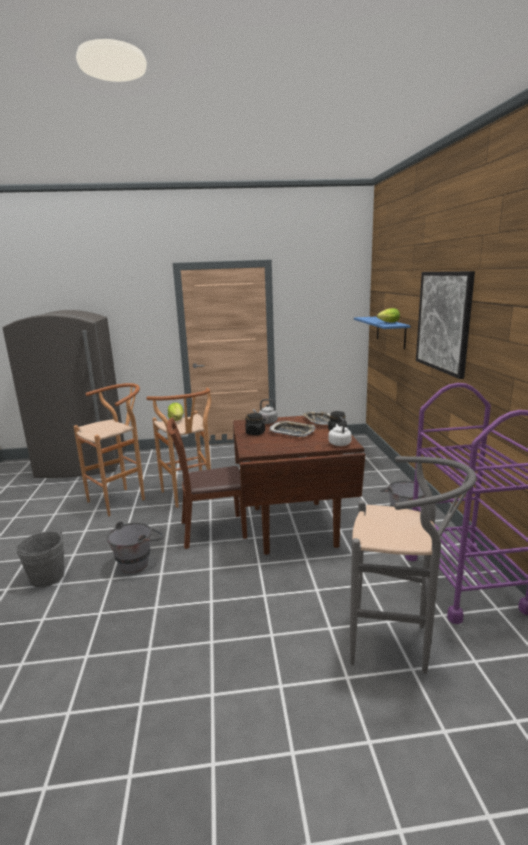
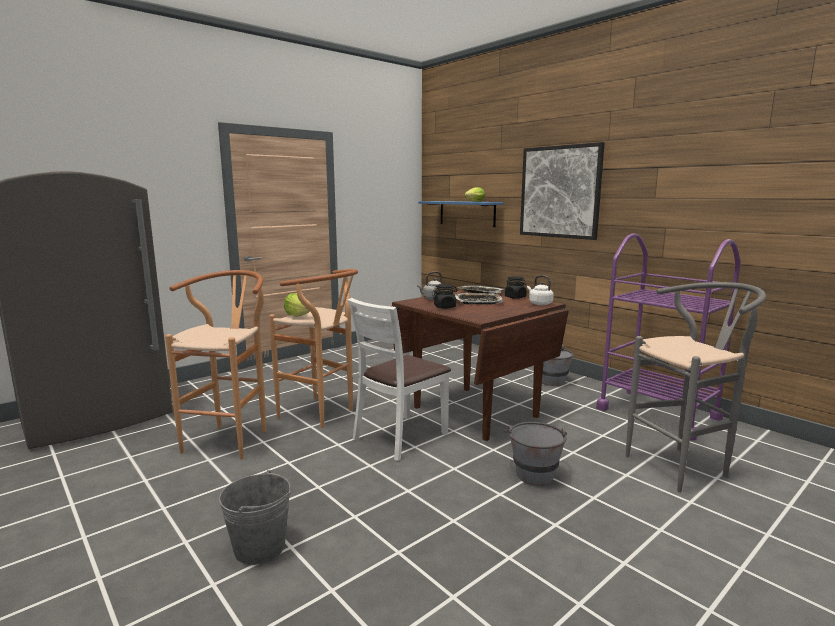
camera: 35 degrees left, 5 degrees down
grey bucket [107,521,164,573] -> grey bucket moved to [503,422,567,486]
brown chair [167,417,247,549] -> white chair [348,298,451,461]

